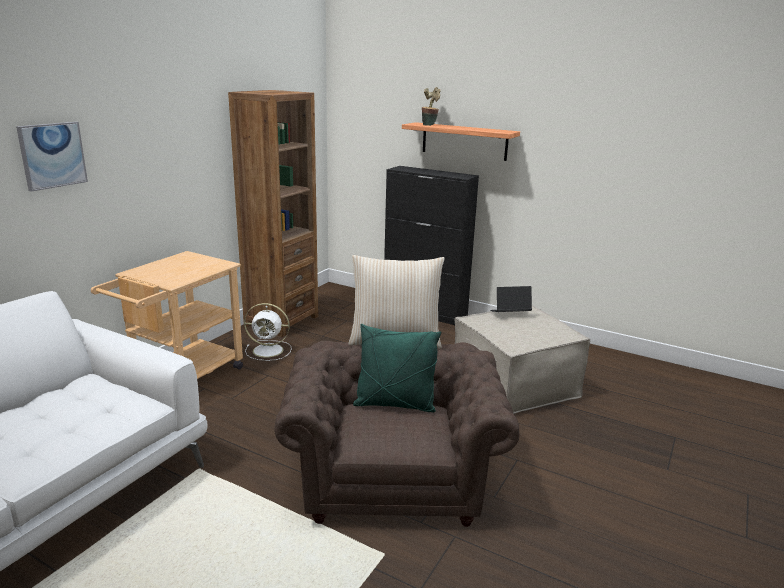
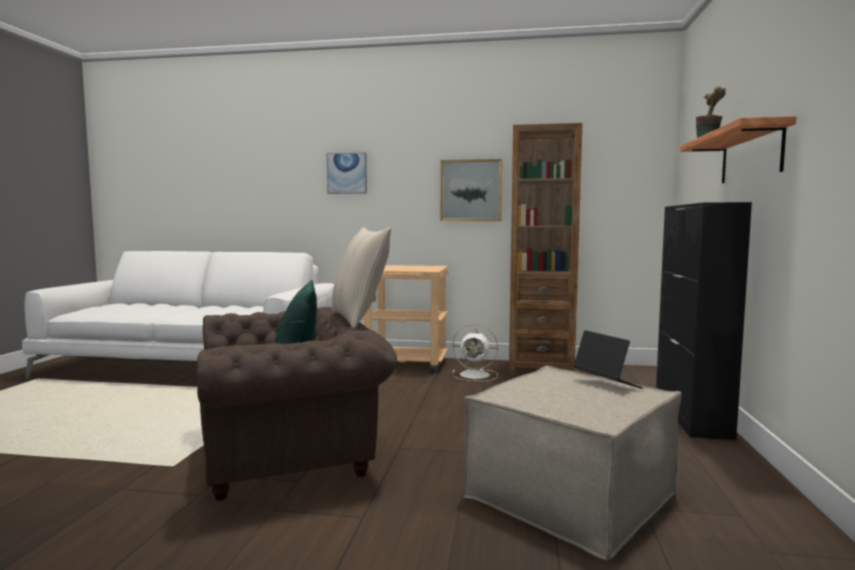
camera: 70 degrees right, 15 degrees down
white fan [244,303,292,361] -> white fan turned 60 degrees counterclockwise [452,324,498,381]
none -> picture [441,159,502,221]

